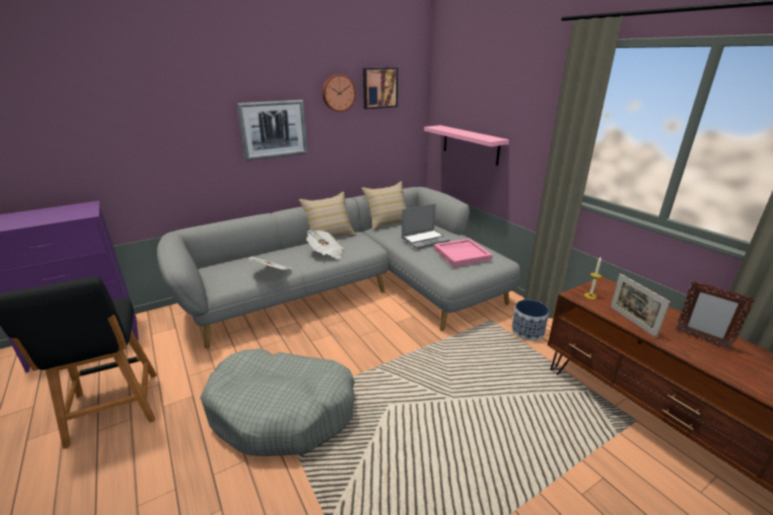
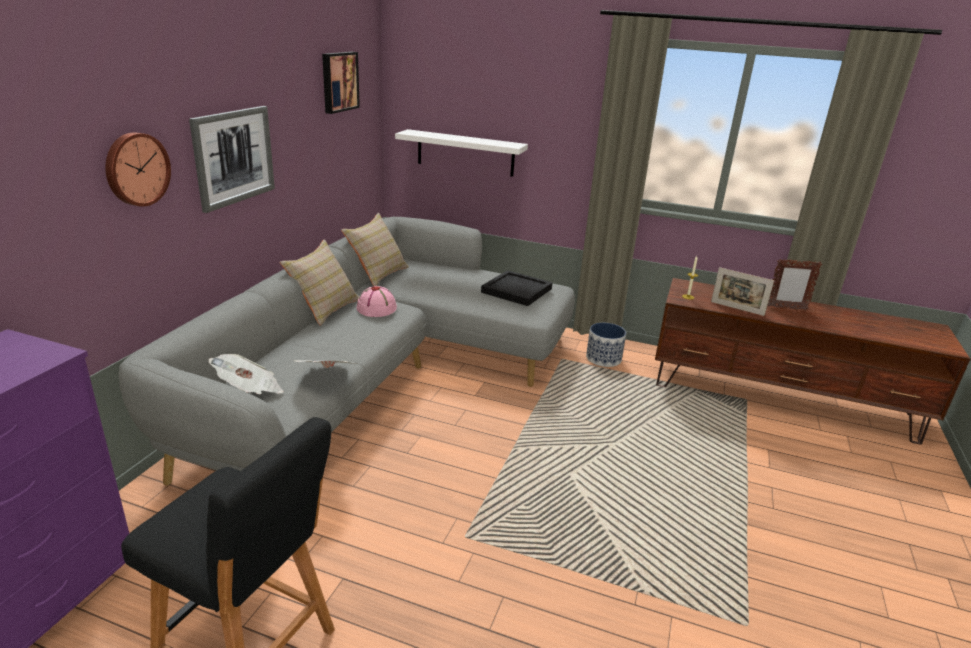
camera: 40 degrees left, 0 degrees up
grey dog bed [200,349,355,456] -> none
newspaper [306,230,344,259] -> newspaper moved to [209,354,283,394]
wall clock [322,74,356,112] -> wall clock moved to [105,132,171,207]
laptop [401,204,450,249] -> none
pink shelf [424,125,509,166] -> white shelf [395,129,528,177]
pink tray [434,238,493,267] -> black tray [481,270,553,306]
none -> pink hat [357,286,397,317]

